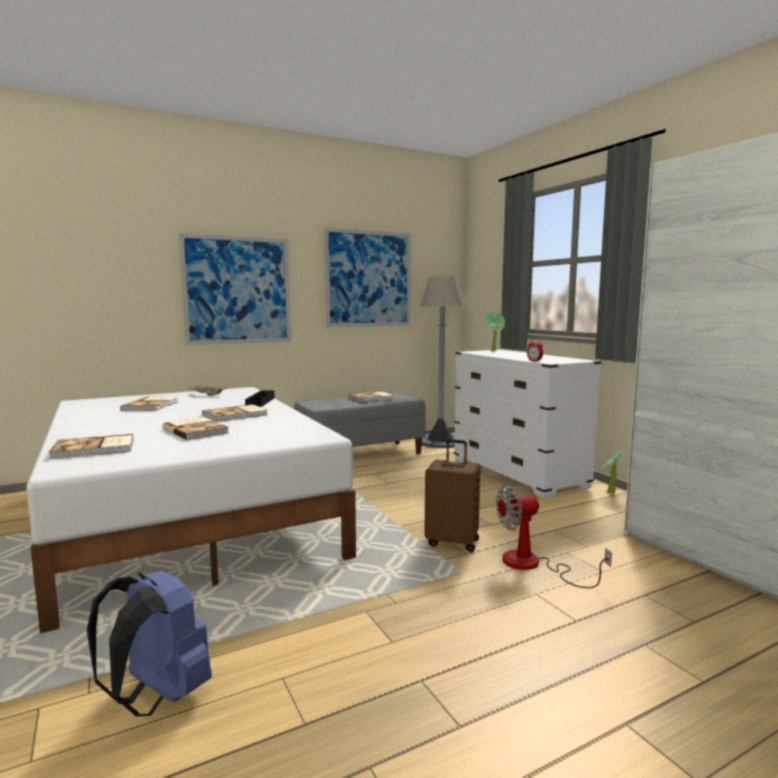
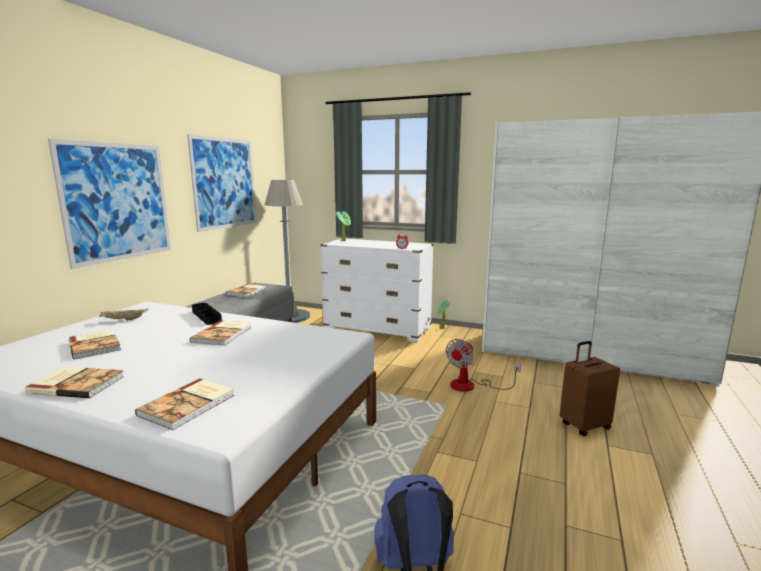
camera: 40 degrees left, 5 degrees up
book [162,417,229,440] -> book moved to [25,366,125,398]
brown suitcase [424,439,480,552] -> brown suitcase moved to [560,341,620,436]

